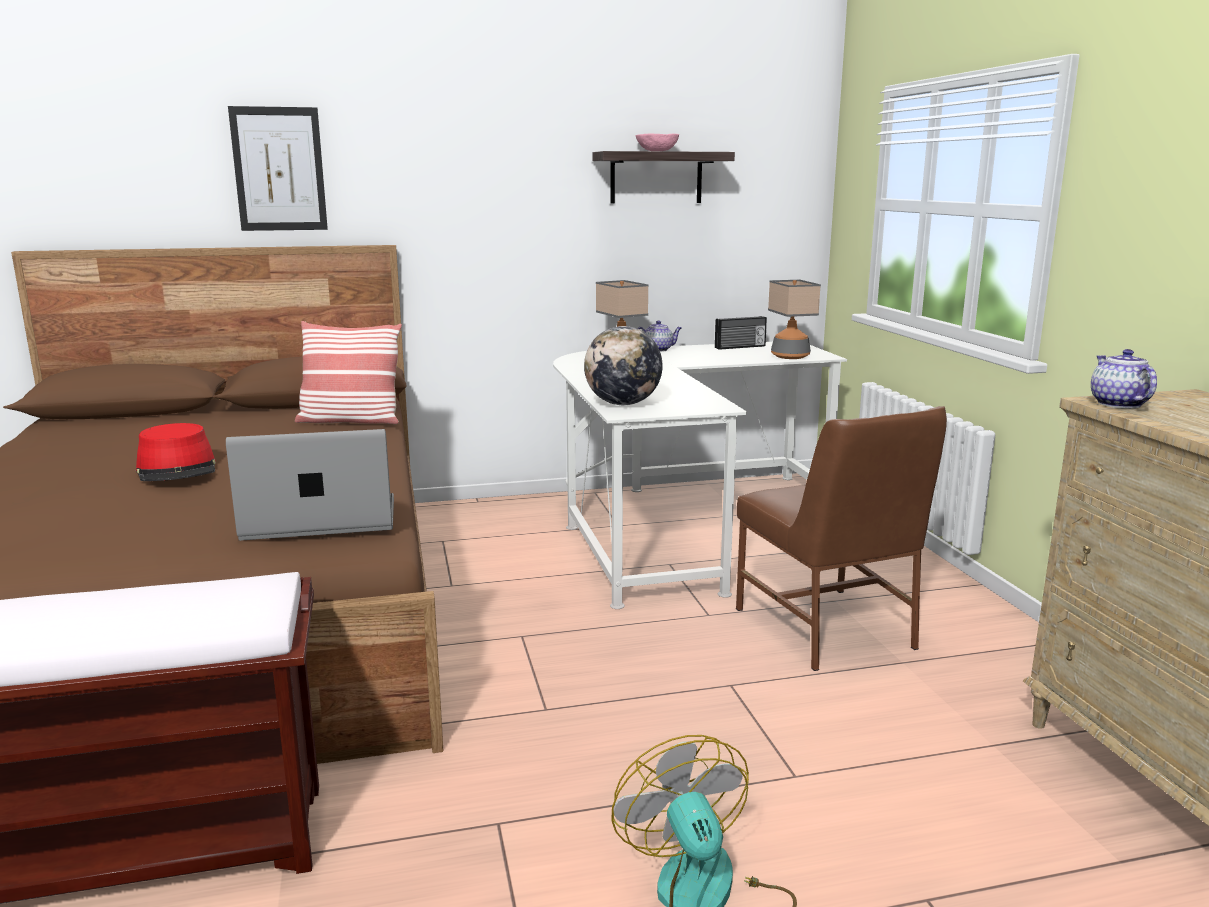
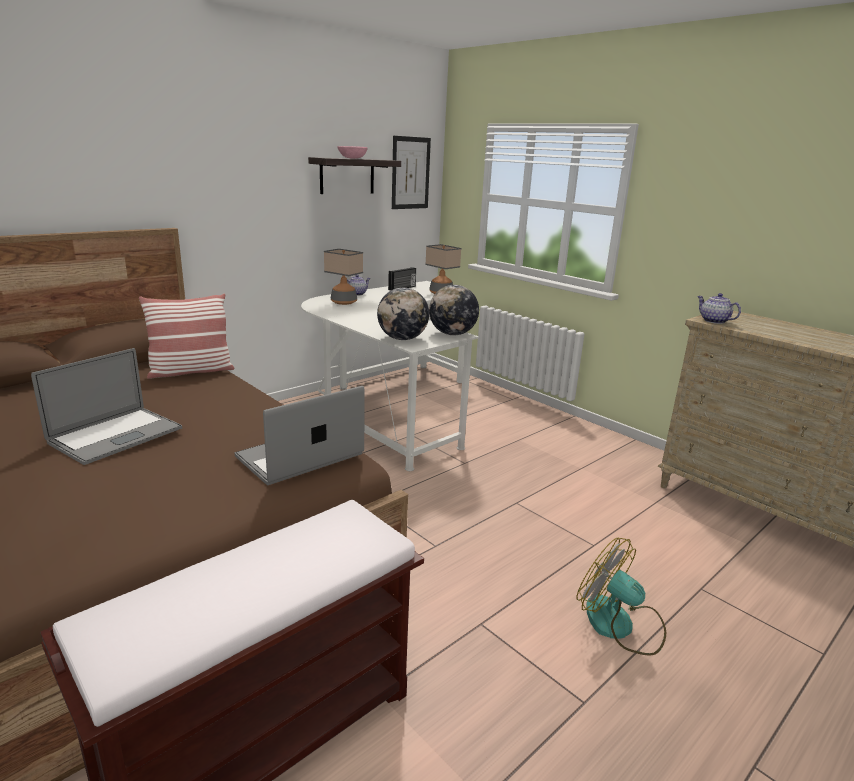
camera: 30 degrees left, 5 degrees up
red hat [136,423,216,481] -> laptop [31,348,182,465]
picture [228,106,328,231] -> picture moved to [392,136,431,209]
brown chair [736,406,947,671] -> none
none -> globe [429,285,479,335]

